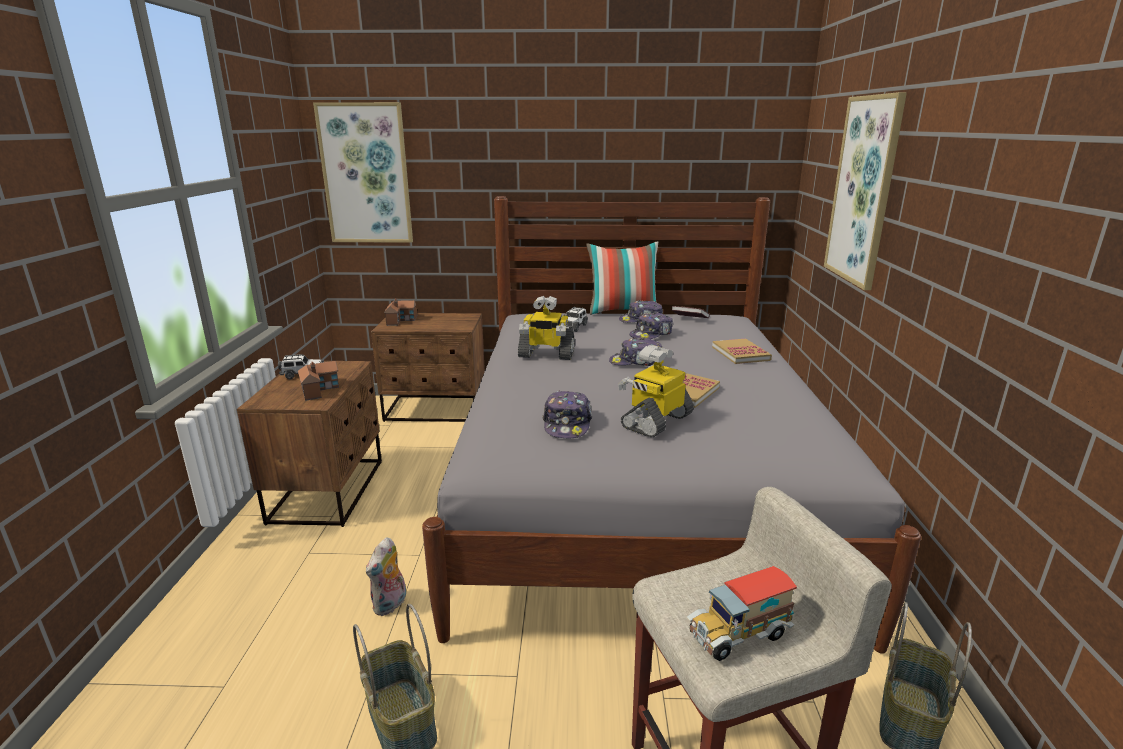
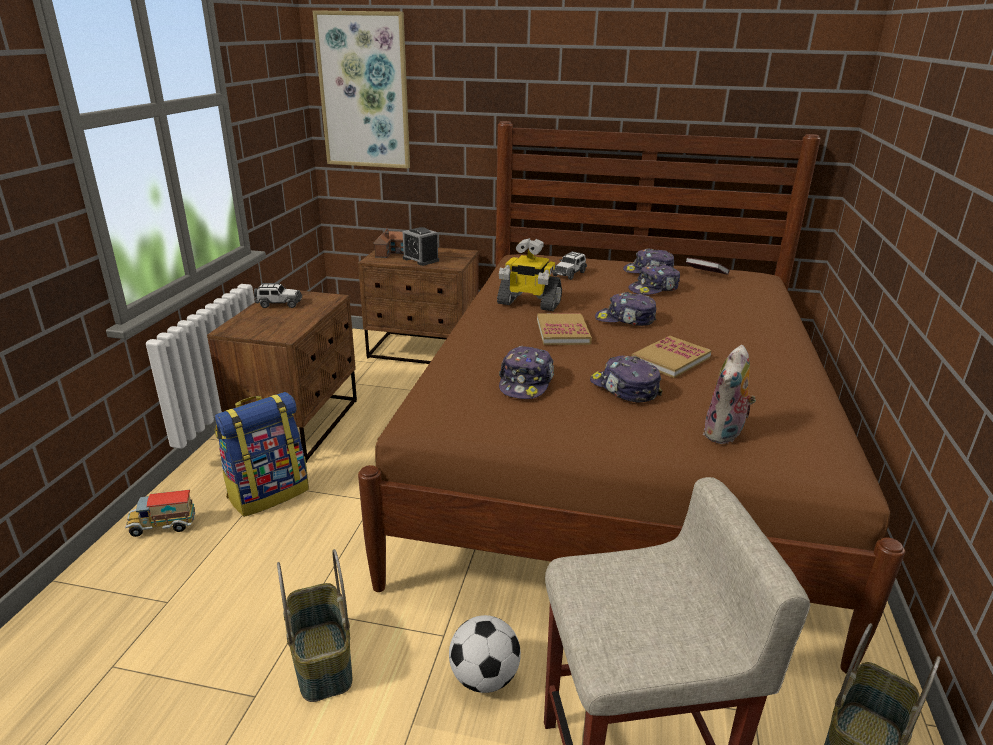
camera: 10 degrees right, 5 degrees up
toy house [298,361,339,401] -> none
plush toy [366,537,406,616] -> plush toy moved to [703,345,756,444]
grey bed [422,196,921,654] -> brown bed [358,121,905,674]
pillow [586,241,658,315] -> none
toy robot [618,345,694,437] -> cap [590,356,662,402]
toy truck [687,566,797,661] -> toy truck moved to [125,490,195,537]
book [712,339,772,364] -> book moved to [537,313,592,345]
picture [824,92,907,290] -> none
none -> backpack [215,392,309,517]
none -> alarm clock [403,227,439,266]
none -> football [449,615,521,693]

